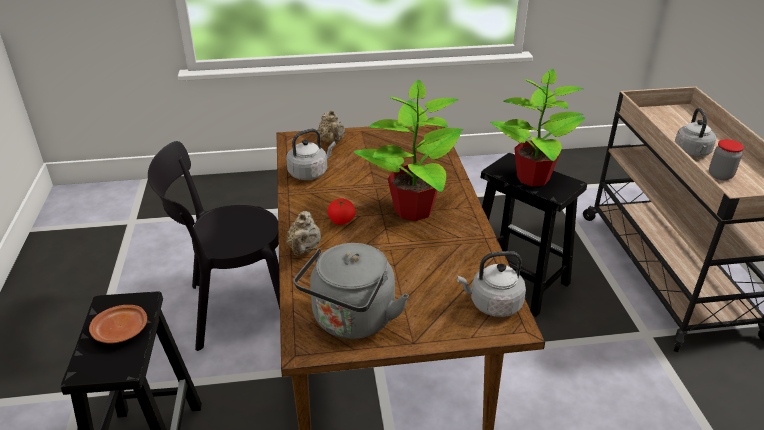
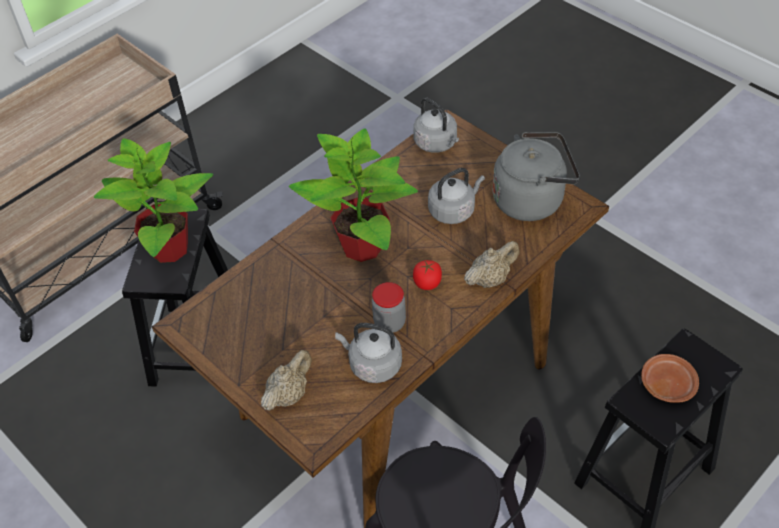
camera: 125 degrees left, 15 degrees up
grey kettle [675,108,716,157] -> grey kettle moved to [428,168,485,224]
jar [709,139,744,180] -> jar moved to [372,282,406,333]

